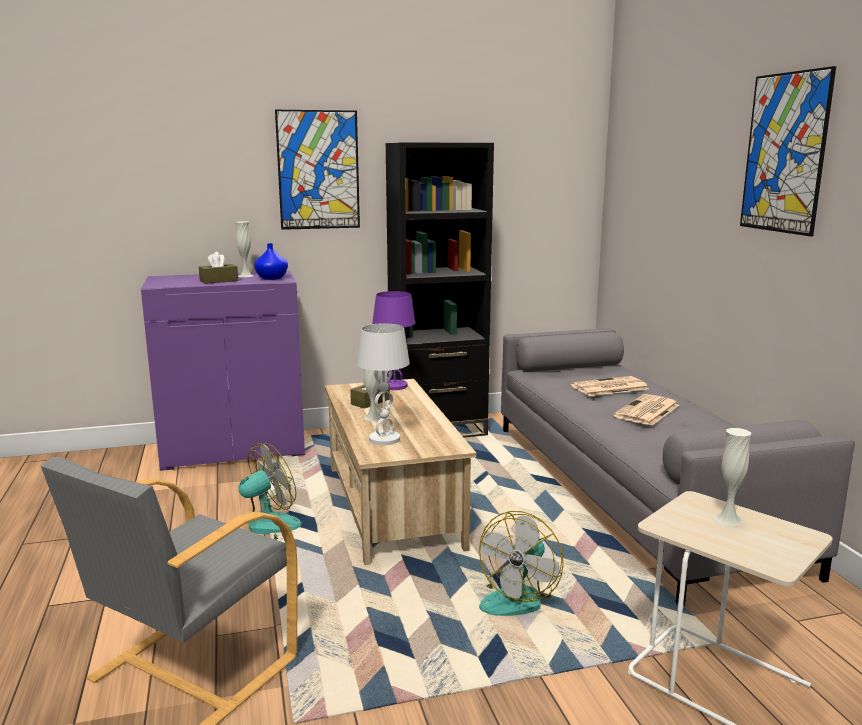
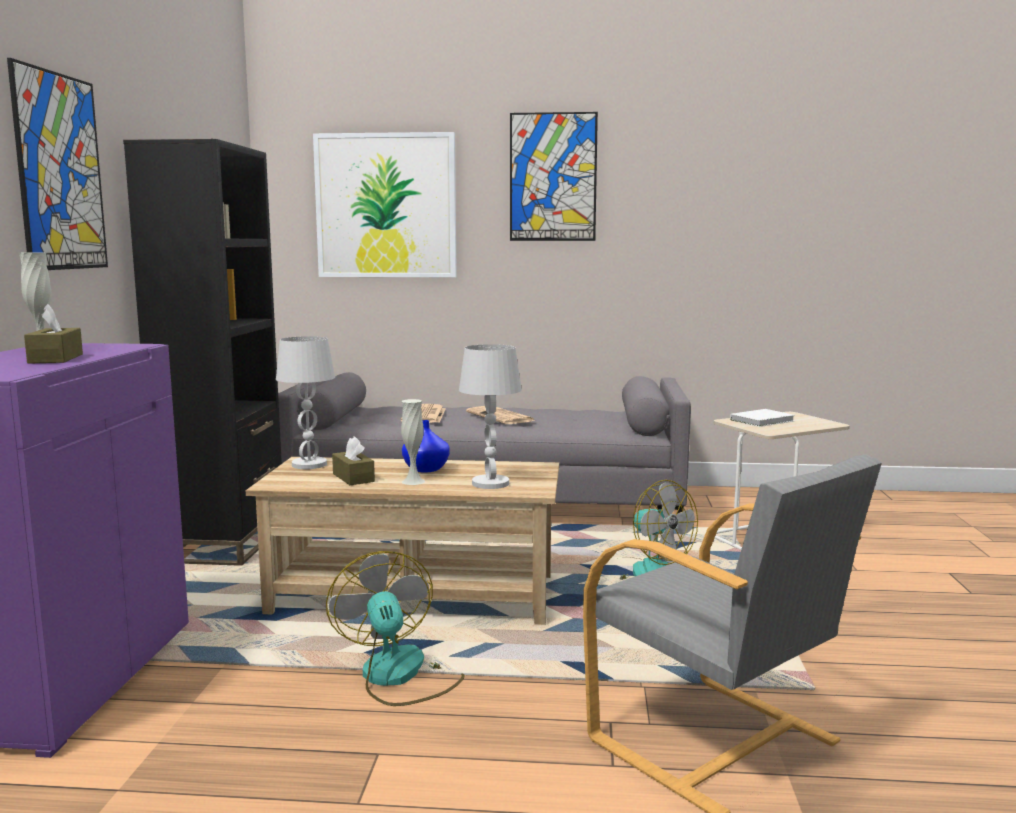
camera: 70 degrees left, 5 degrees down
blue vase [254,243,288,280] -> blue vase moved to [402,420,450,473]
purple table lamp [372,291,415,390] -> white table lamp [276,336,335,469]
white vase [714,428,751,526] -> white book [730,409,795,427]
none -> picture [313,132,457,277]

